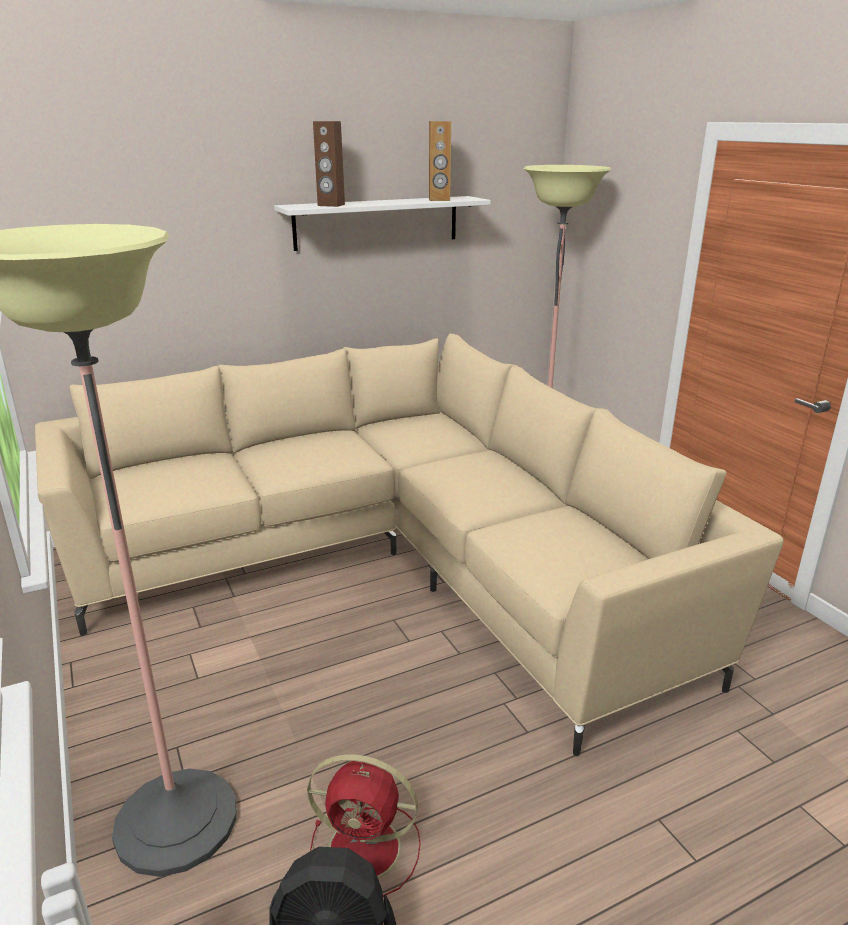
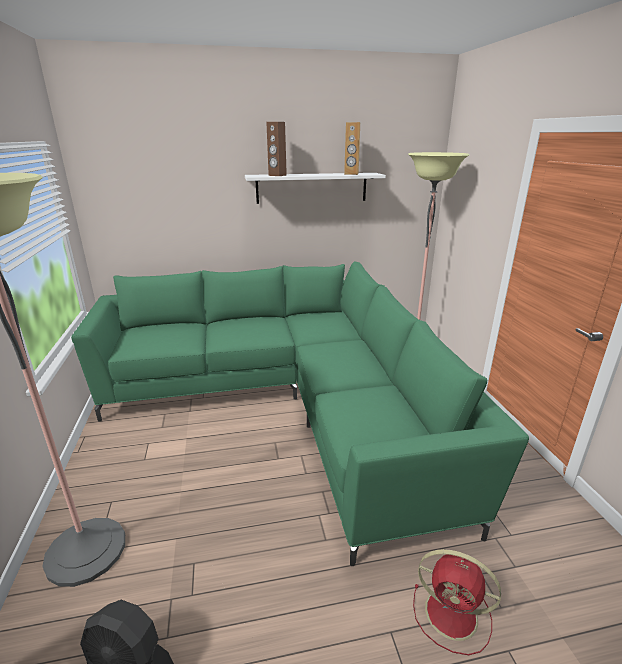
camera: 15 degrees right, 0 degrees up
beige sofa [35,334,784,756] -> green sofa [71,261,529,566]
red fan [307,754,421,897] -> red fan moved to [413,549,501,655]

